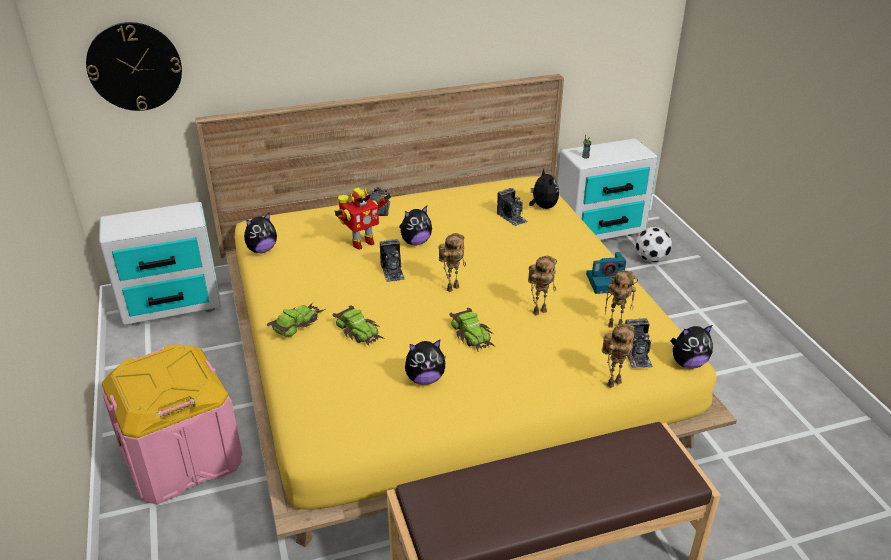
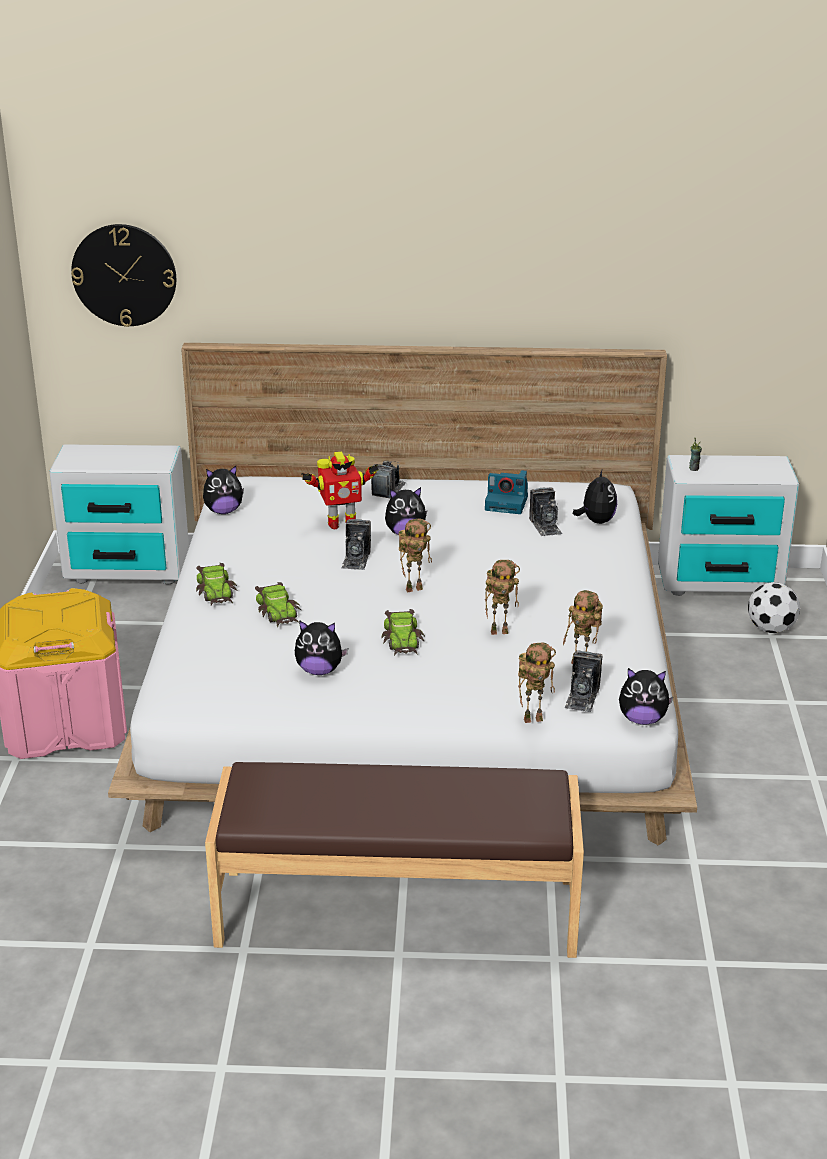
camera: 20 degrees right, 5 degrees down
yellow bed [195,74,737,547] -> white bed [108,343,697,845]
toy car [267,303,325,337] -> toy car turned 105 degrees clockwise [196,563,238,606]
camera [586,252,626,294] -> camera moved to [485,470,528,514]

